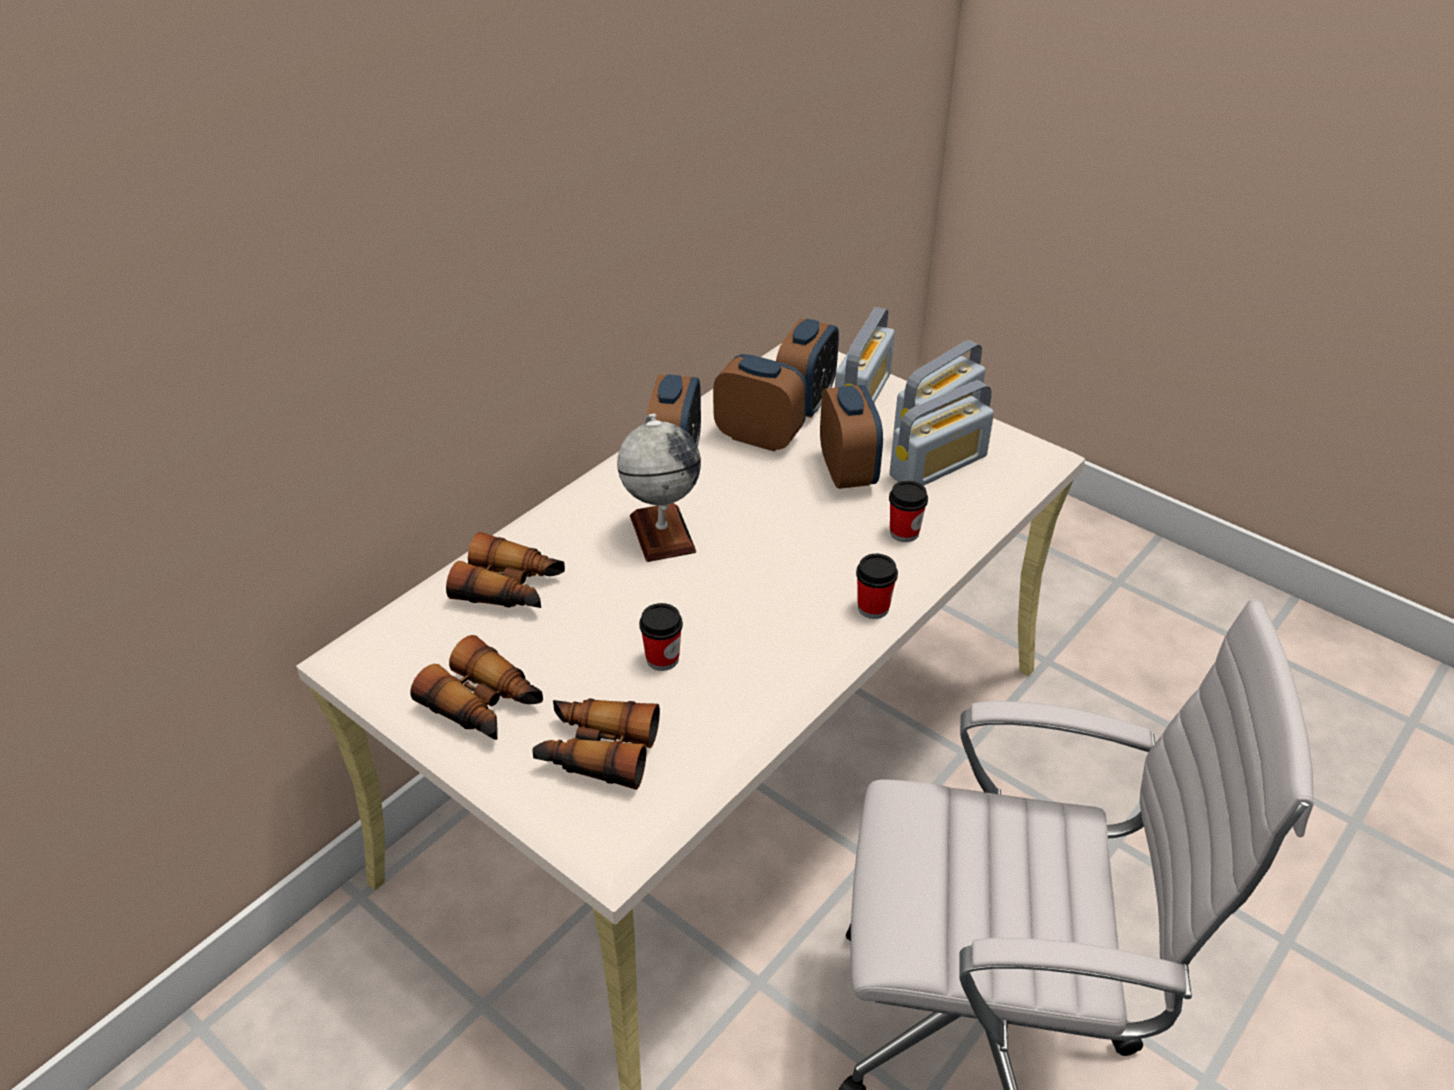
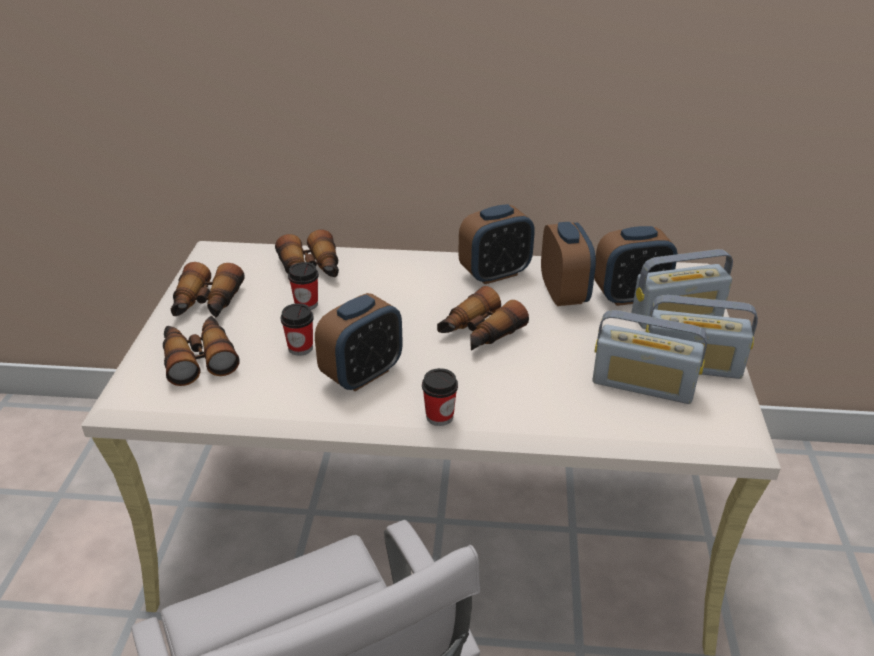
camera: 55 degrees right, 5 degrees down
globe [617,414,701,562] -> none
alarm clock [820,385,883,489] -> alarm clock moved to [315,293,403,391]
cup [889,480,928,542] -> cup moved to [288,262,319,310]
none -> binoculars [437,286,529,350]

